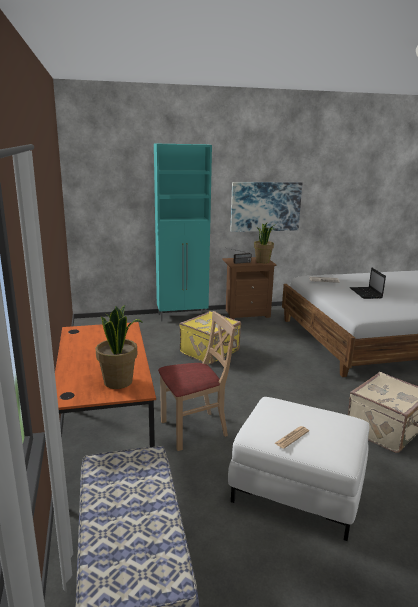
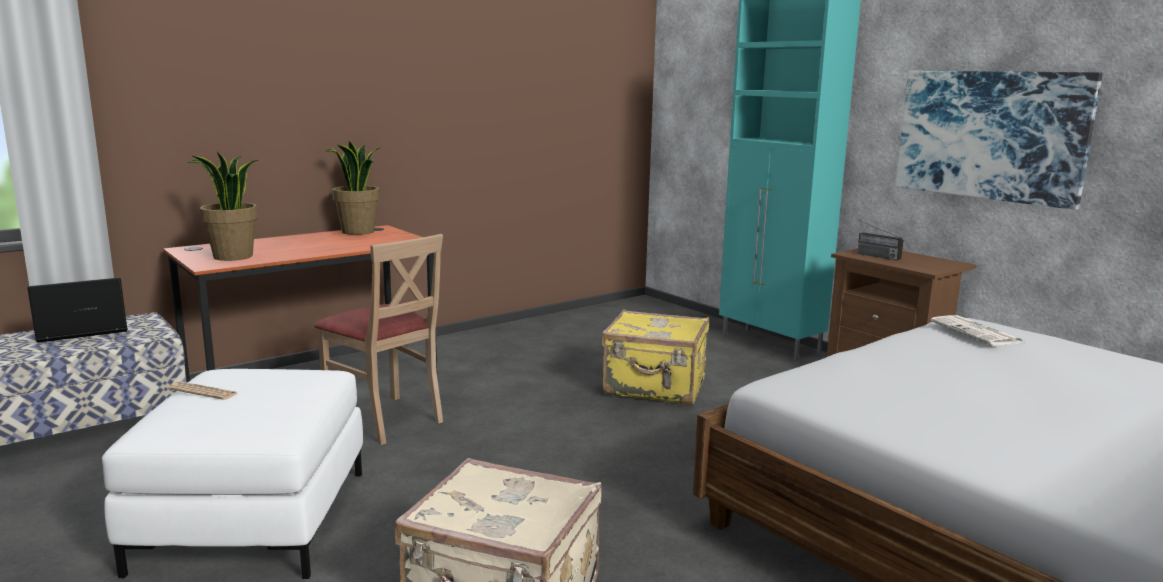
camera: 65 degrees right, 5 degrees down
potted plant [254,223,275,263] -> potted plant moved to [324,141,382,235]
laptop [350,268,386,299] -> laptop moved to [27,277,128,343]

